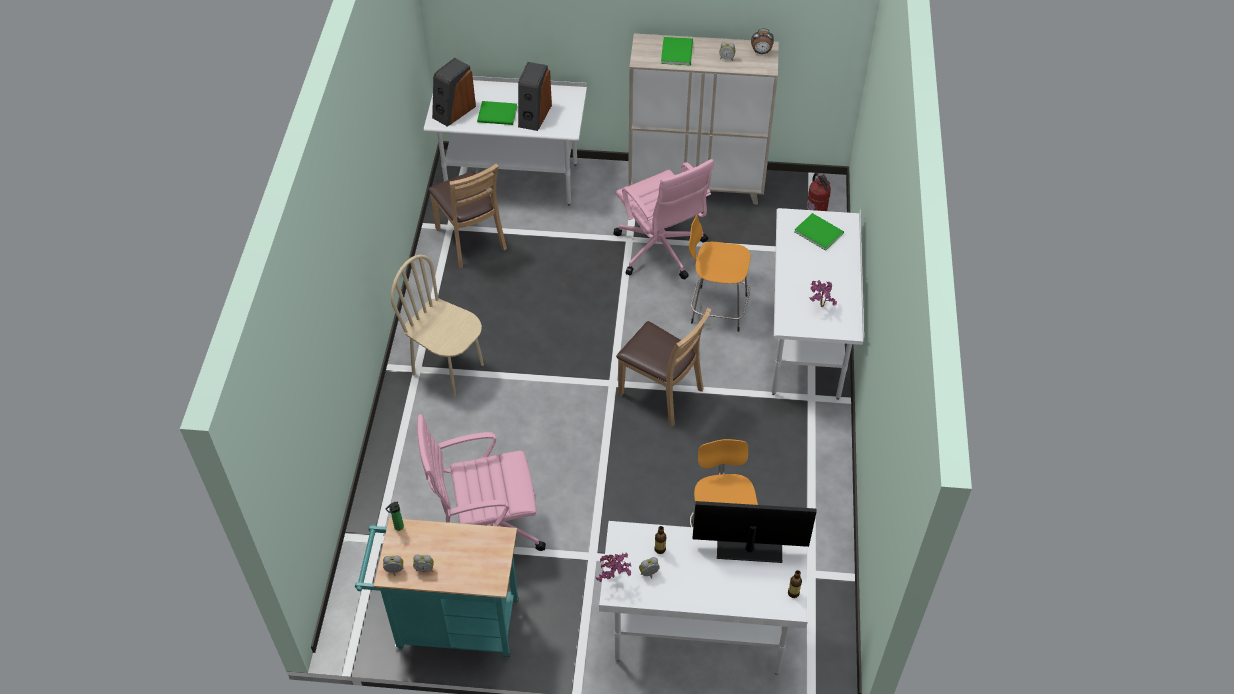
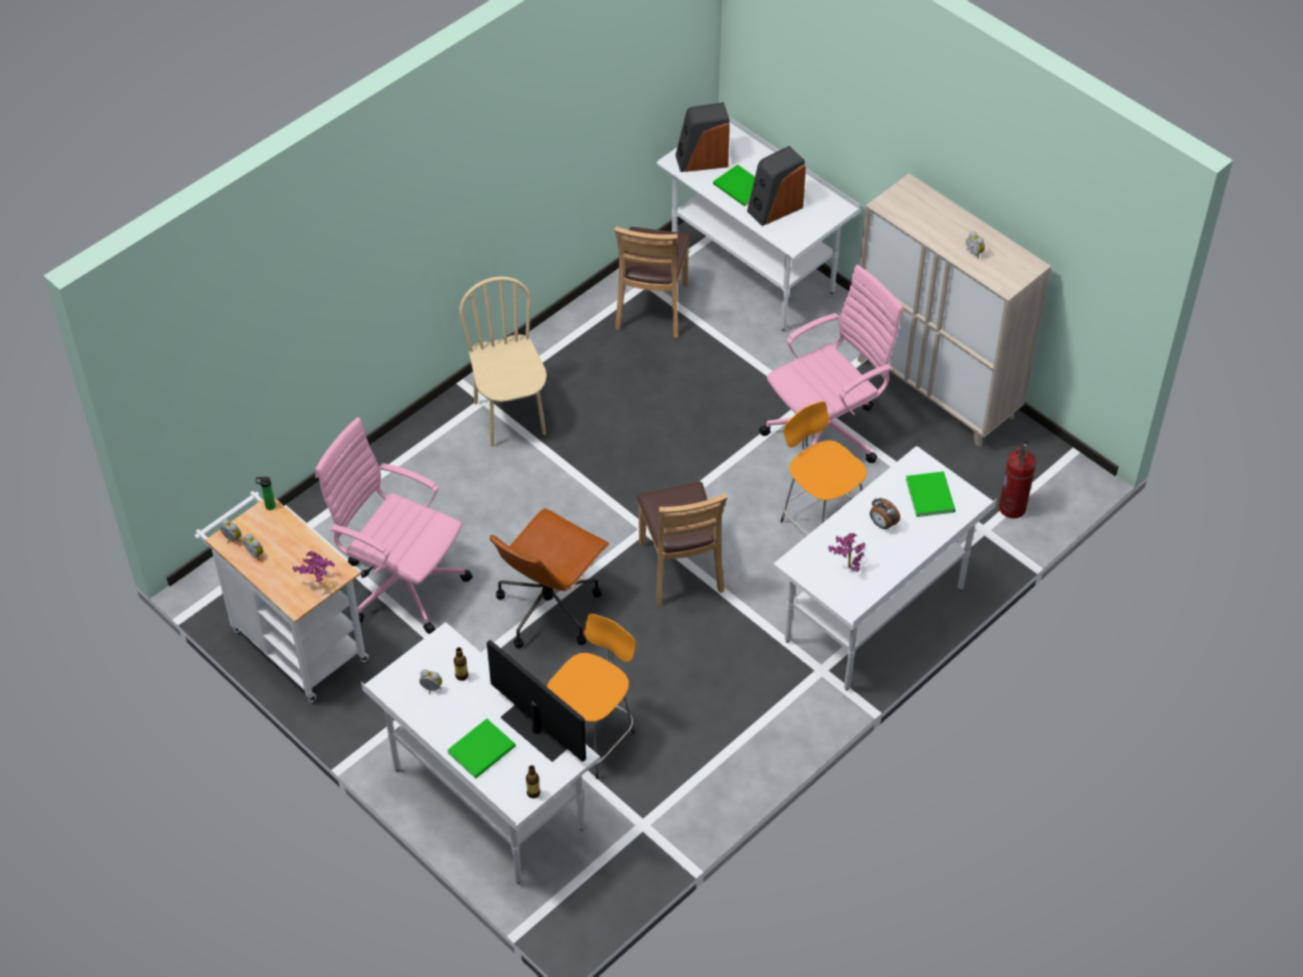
camera: 40 degrees right, 0 degrees up
turquoise cart [355,518,519,659] -> white cart [195,491,369,702]
potted plant [596,553,631,582] -> potted plant moved to [293,551,335,582]
pink office chair [614,159,714,279] -> pink office chair turned 135 degrees counterclockwise [759,265,903,463]
green book [661,37,693,65] -> green book moved to [447,719,516,779]
alarm clock [751,28,774,54] -> alarm clock moved to [870,498,900,529]
none -> brown office chair [490,508,609,648]

